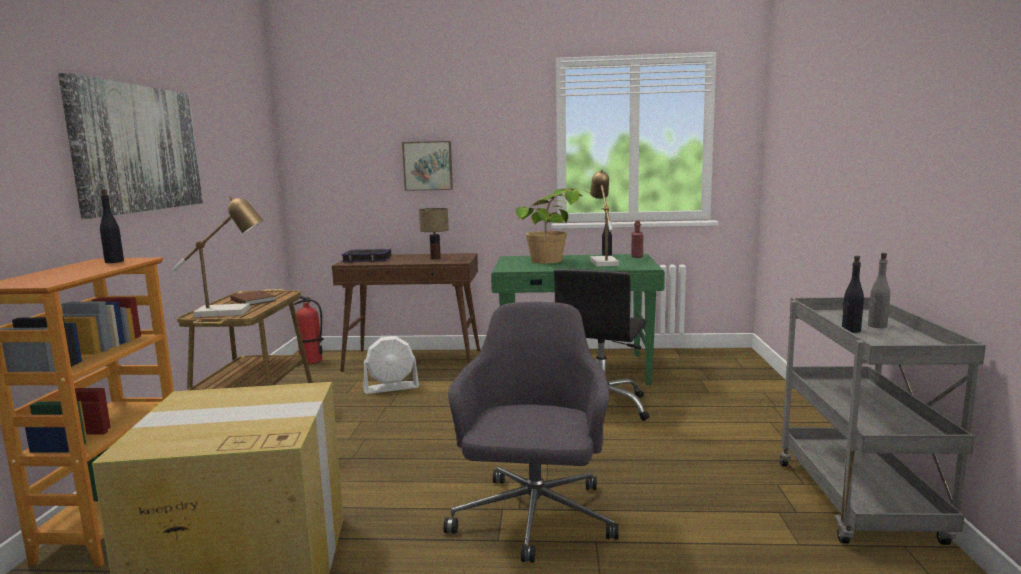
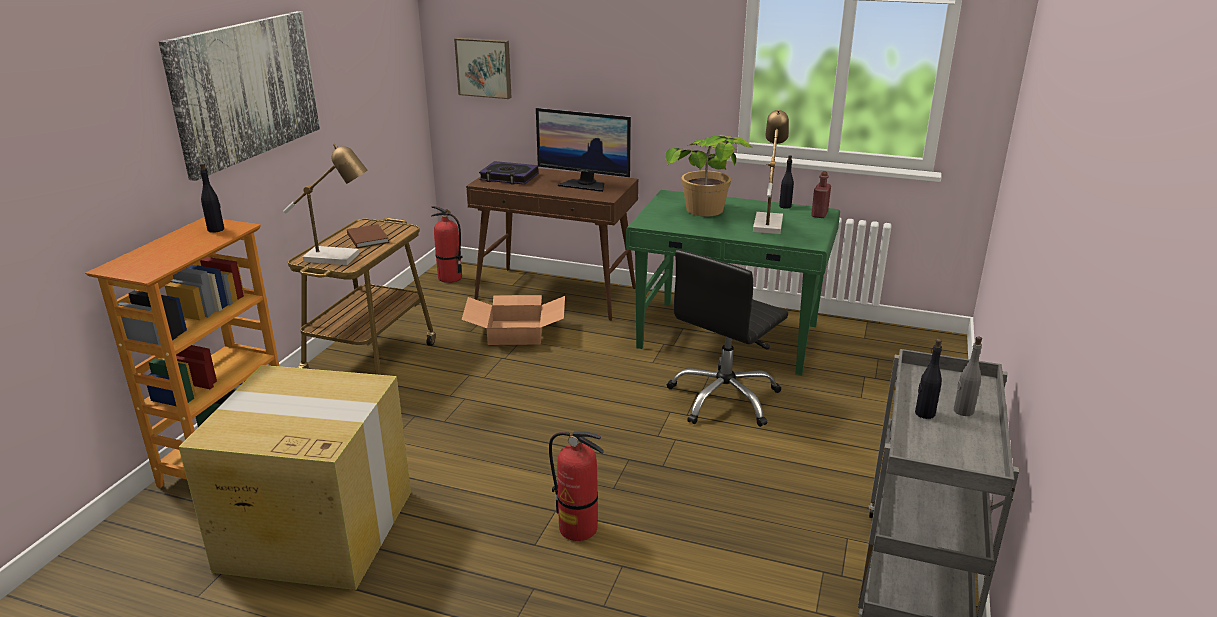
camera: 15 degrees right, 15 degrees up
white fan [363,336,419,394] -> cardboard box [461,295,565,345]
picture [402,141,453,191] -> picture moved to [454,38,512,99]
table lamp [419,208,449,259] -> monitor [536,108,631,192]
grey office chair [443,302,619,563] -> fire extinguisher [549,431,604,541]

